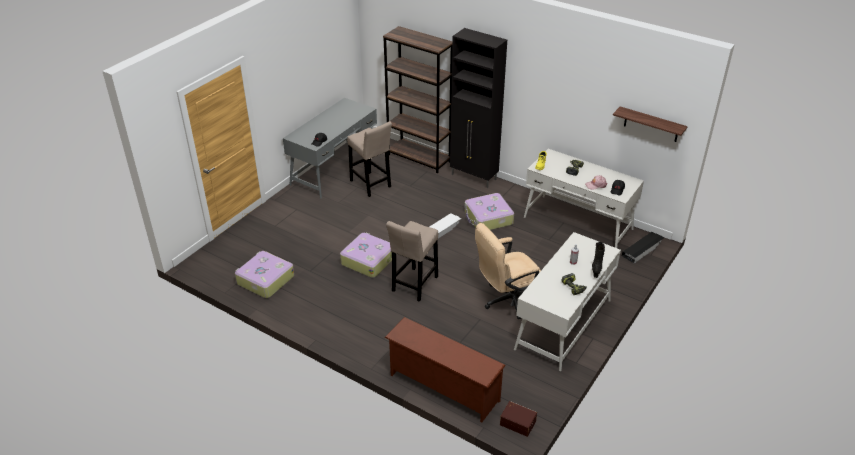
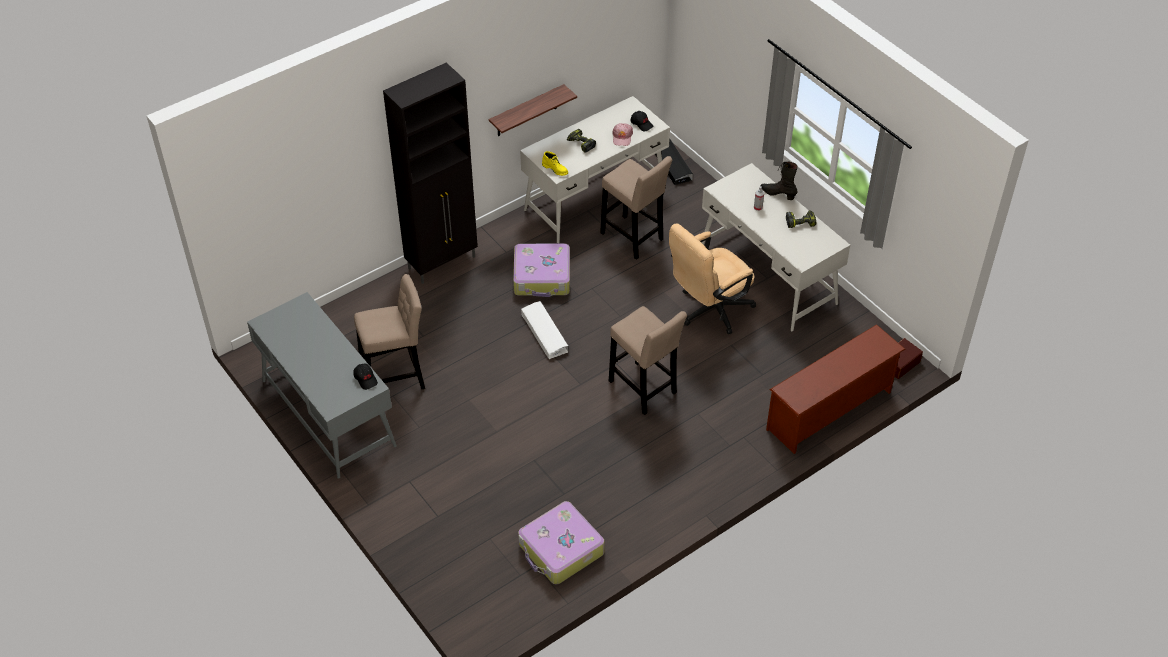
camera: 70 degrees left, 10 degrees up
suitcase [340,233,392,278] -> none
brown bookcase [383,26,452,173] -> none
beige office chair [475,223,541,319] -> beige office chair turned 60 degrees clockwise [669,224,756,334]
shelf [613,106,688,142] -> shelf moved to [489,84,577,136]
none -> beige stool [600,156,672,260]

